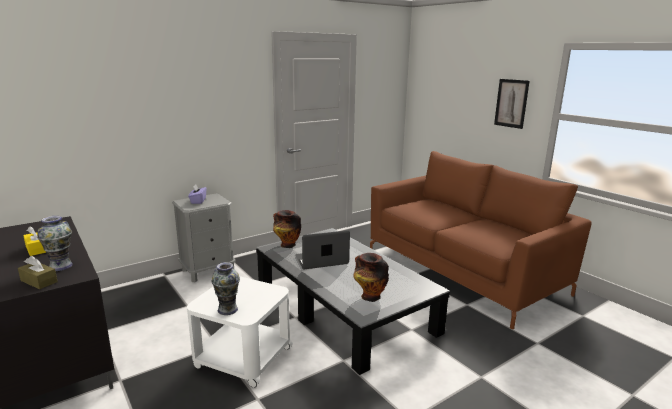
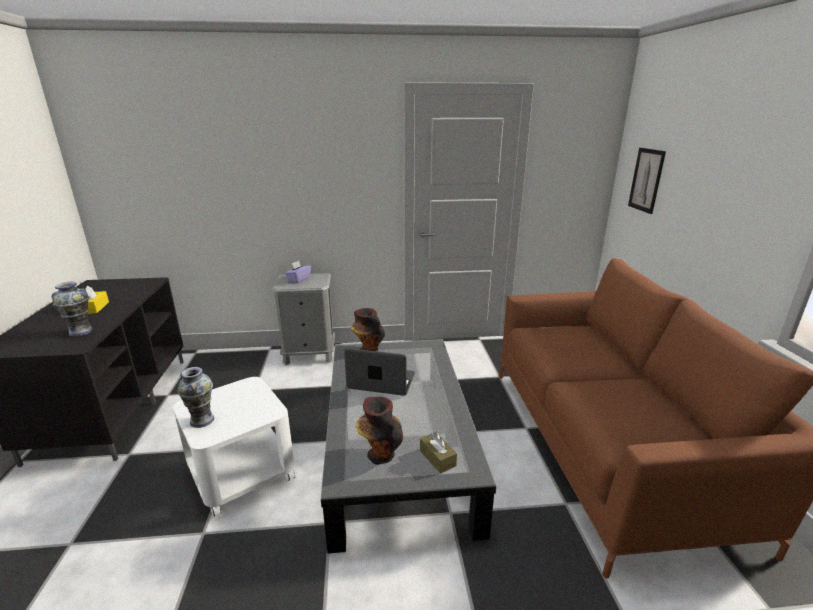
camera: 30 degrees right, 5 degrees up
brown tissue box [18,256,58,289] -> brown tissue box moved to [420,432,457,473]
picture [494,79,529,129] -> picture moved to [628,148,666,214]

